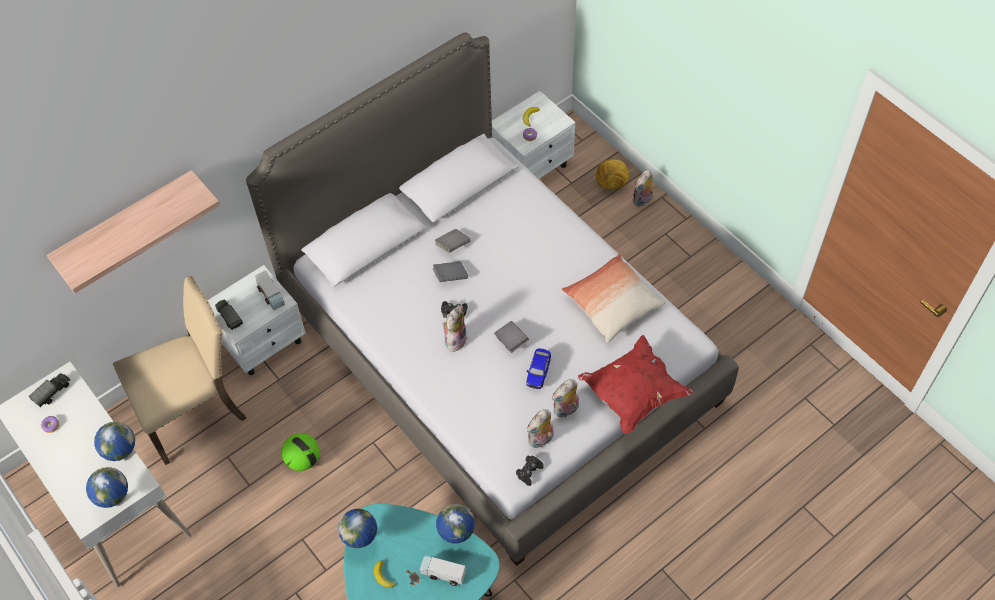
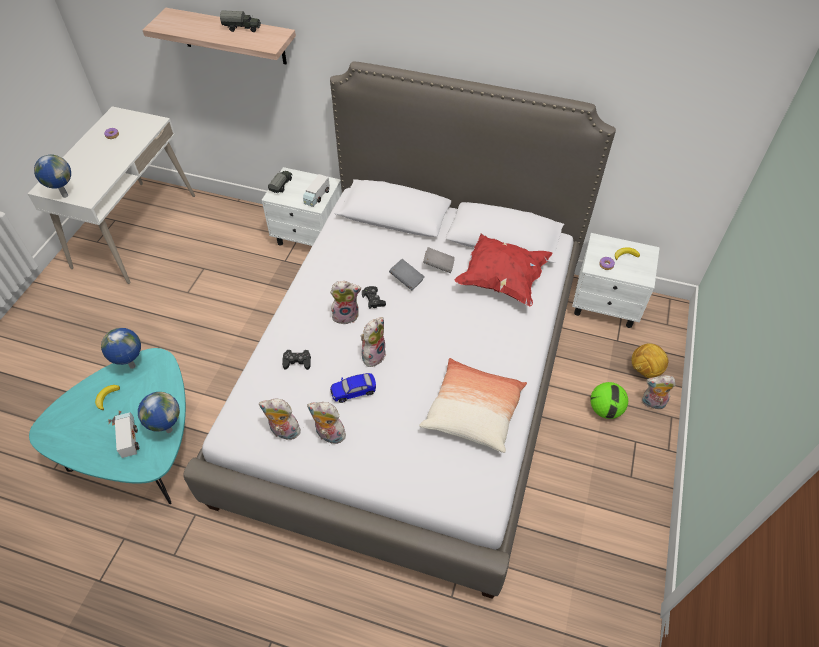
camera: 55 degrees right, 5 degrees down
toy truck [29,373,70,407] -> toy truck moved to [220,10,261,32]
globe [94,422,135,461] -> none
beige chair [113,276,247,465] -> none
football [281,433,320,471] -> football moved to [590,382,628,419]
grey book [494,321,529,353] -> plush toy [361,317,386,367]
black game controller [516,455,544,486] -> black game controller moved to [282,350,311,370]
red pillow [578,335,693,434] -> red pillow moved to [455,233,552,307]

